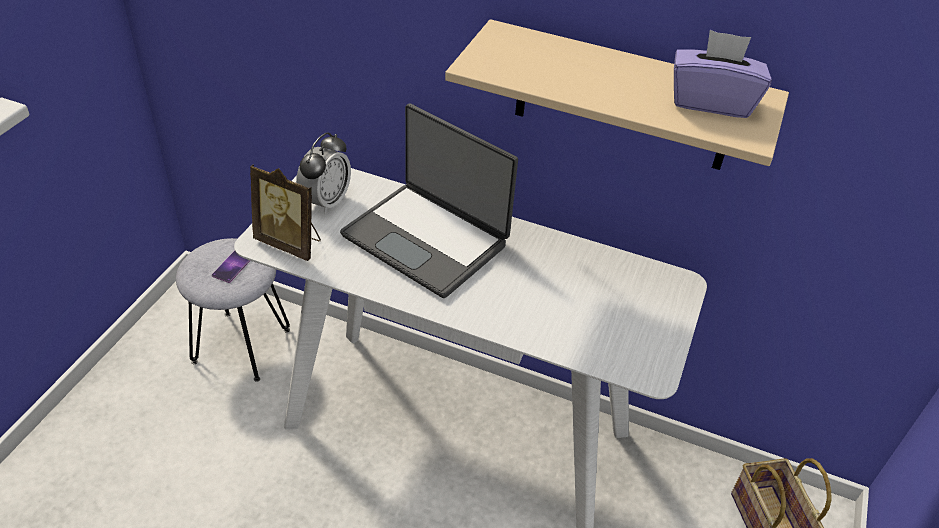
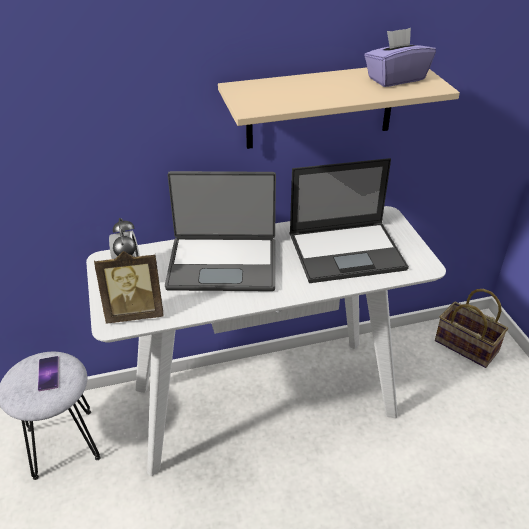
camera: 35 degrees left, 5 degrees down
none -> laptop [289,158,409,283]

